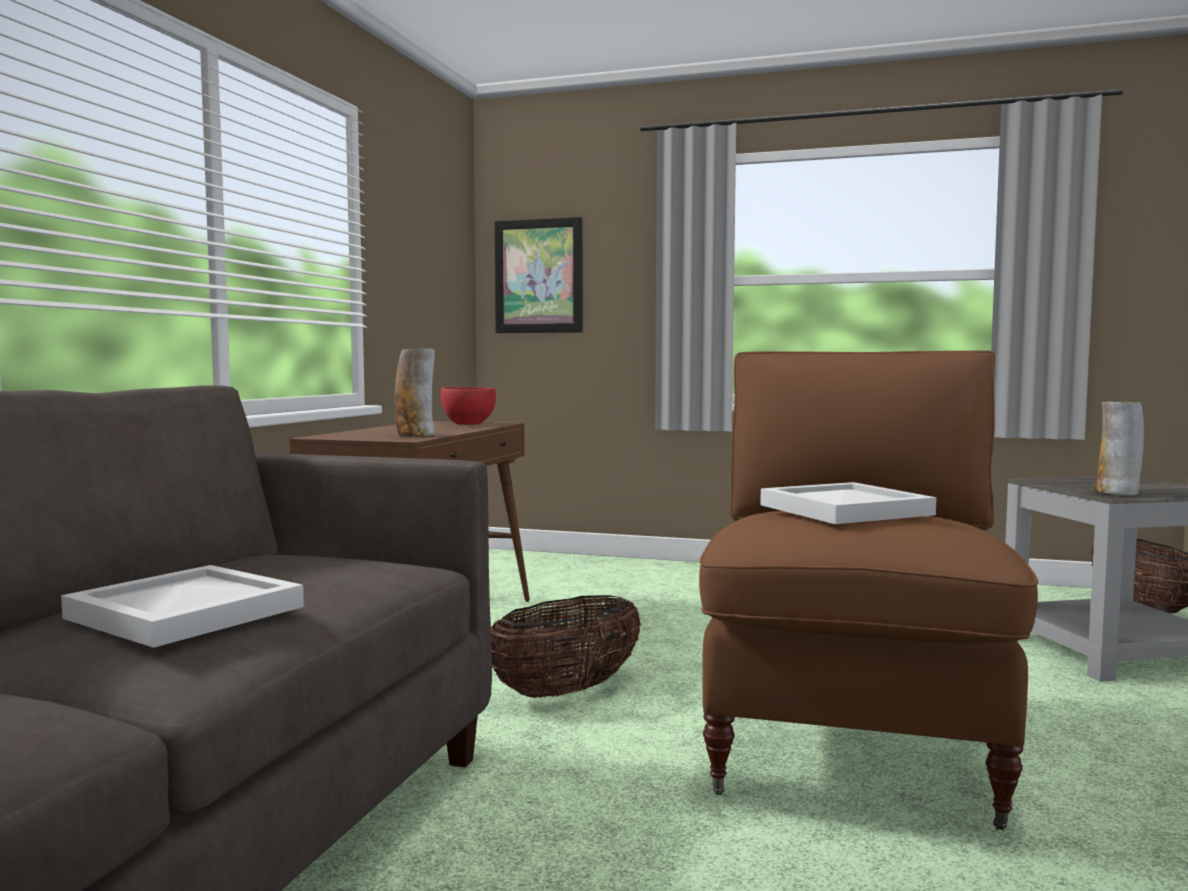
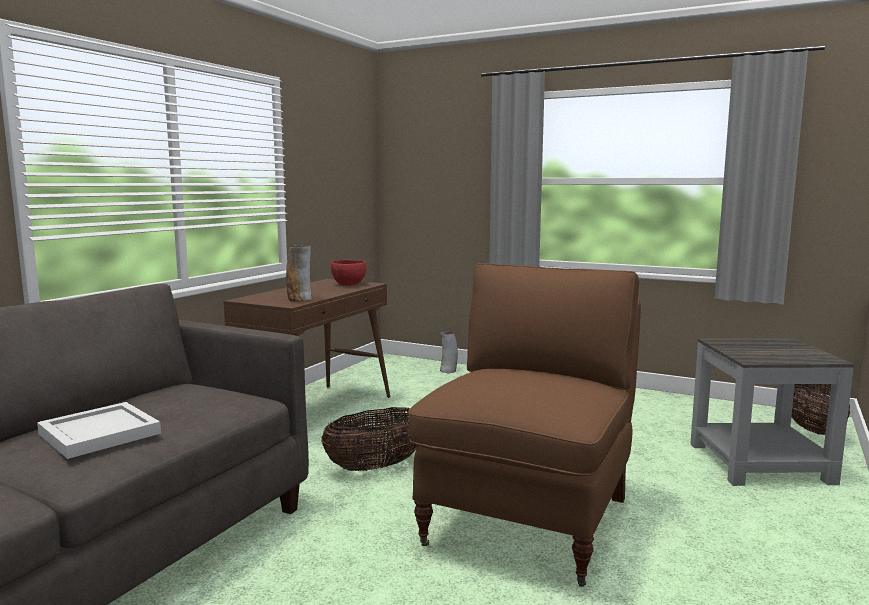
camera: 10 degrees right, 5 degrees up
picture [494,217,583,333] -> none
white tray [760,482,936,524] -> none
vase [1094,401,1144,495] -> vase moved to [440,331,458,373]

